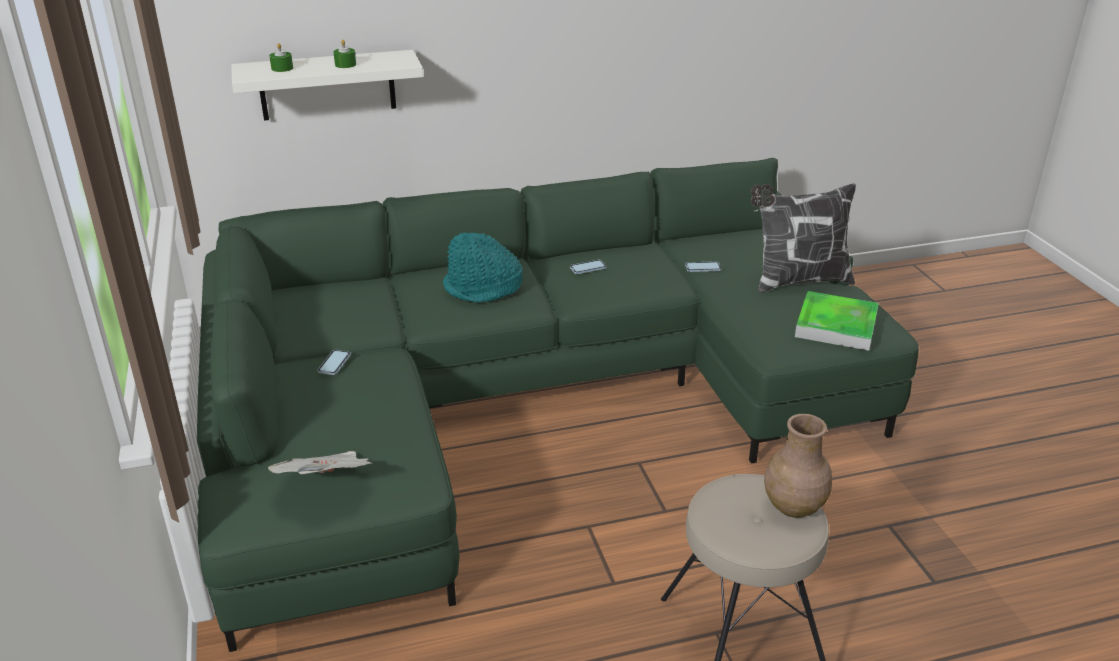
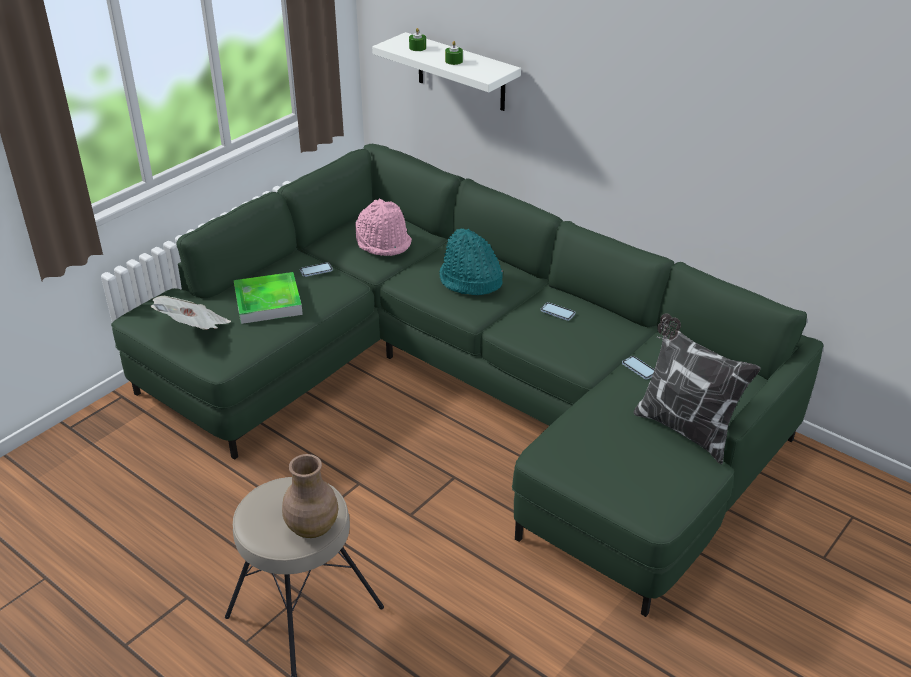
camera: 55 degrees right, 5 degrees up
tray [795,291,879,351] -> tray moved to [234,272,303,324]
none -> pink hat [355,199,412,256]

